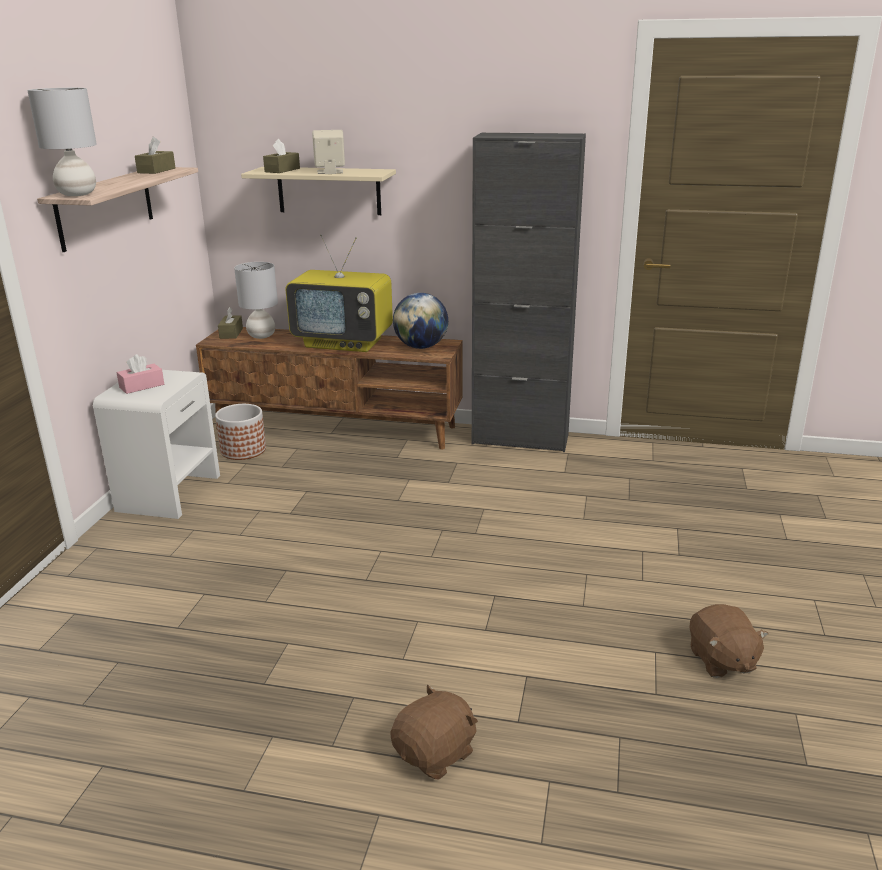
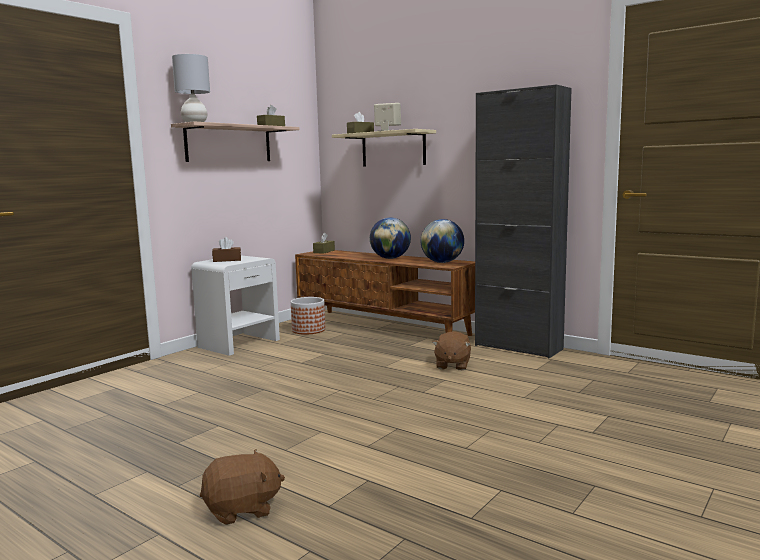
camera: 25 degrees right, 15 degrees down
pink tissue box [116,354,164,394] -> brown tissue box [212,237,241,262]
grey table lamp [234,262,278,339] -> none
television [285,234,393,352] -> globe [370,218,411,259]
brown plush toy [689,604,769,678] -> brown plush toy moved to [432,331,471,370]

